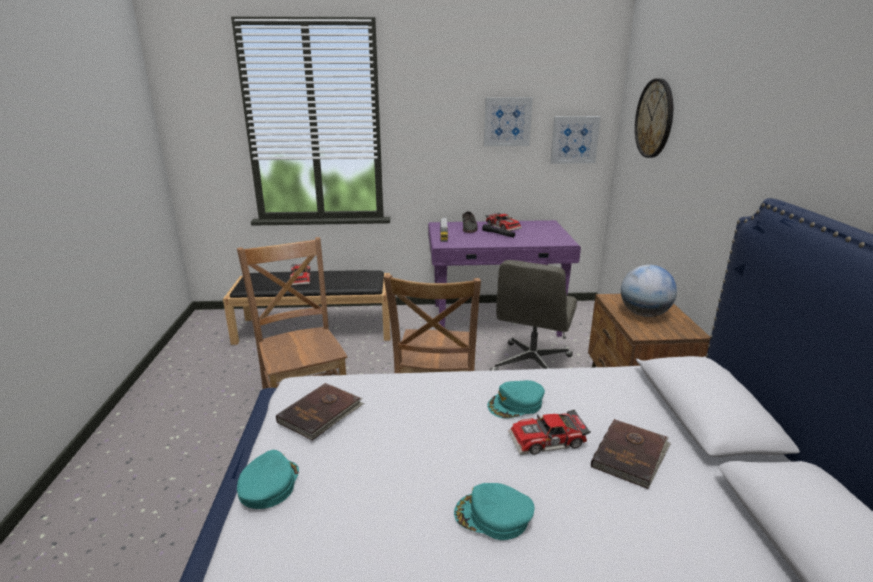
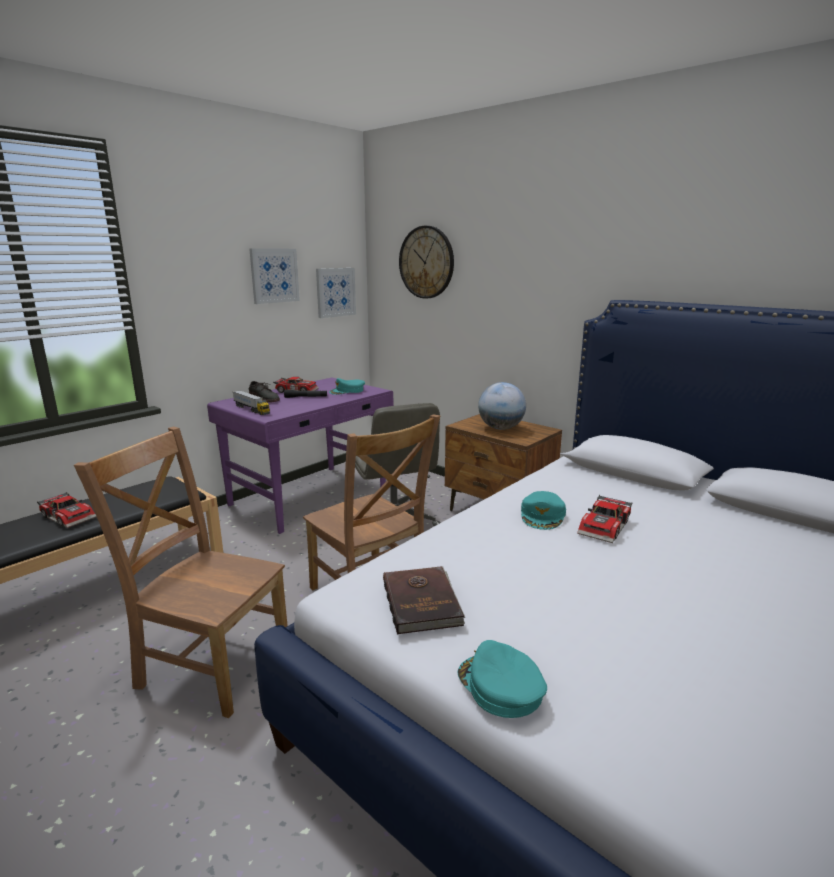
camera: 45 degrees left, 5 degrees down
turquoise cap [454,483,534,540] -> turquoise cap moved to [329,378,365,395]
brown book [591,419,671,489] -> none

